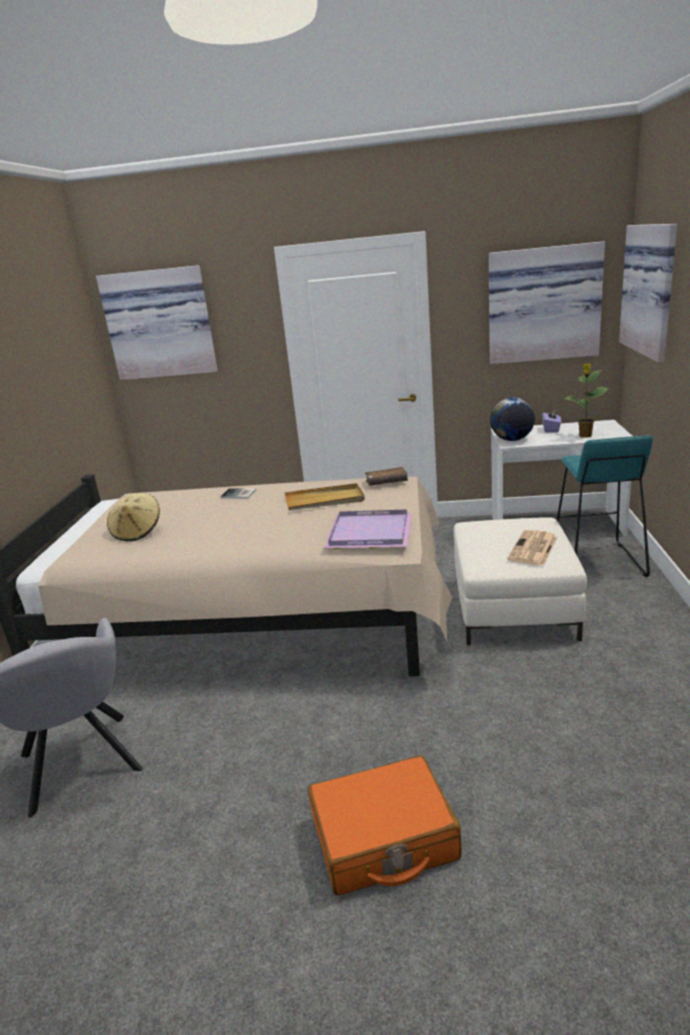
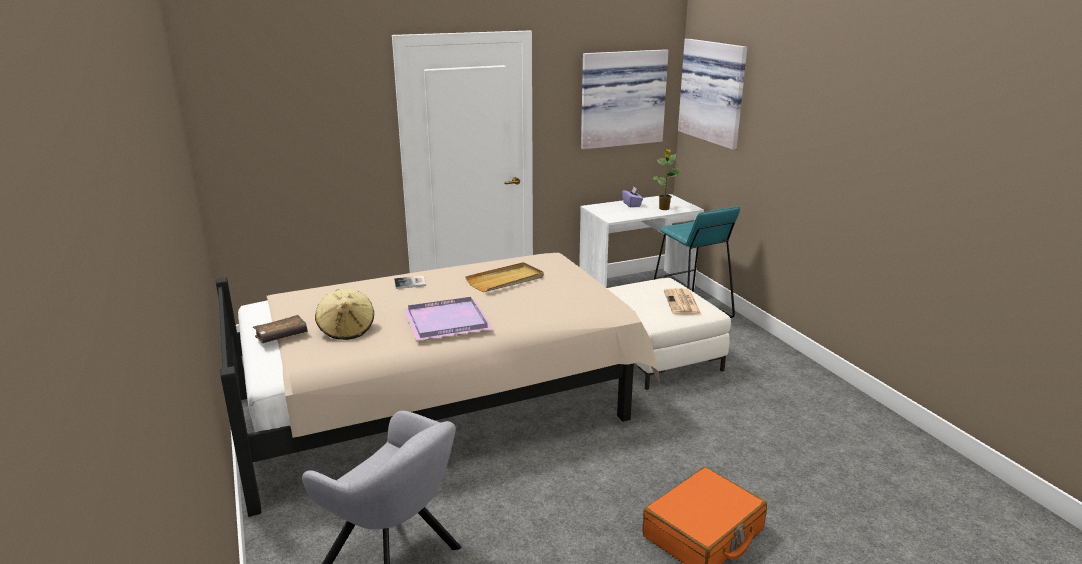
camera: 30 degrees left, 0 degrees up
picture [96,265,218,380] -> none
purple tray [323,509,412,550] -> purple tray moved to [403,297,493,341]
brown book [365,467,408,486] -> brown book moved to [253,315,307,343]
globe [490,397,535,441] -> none

